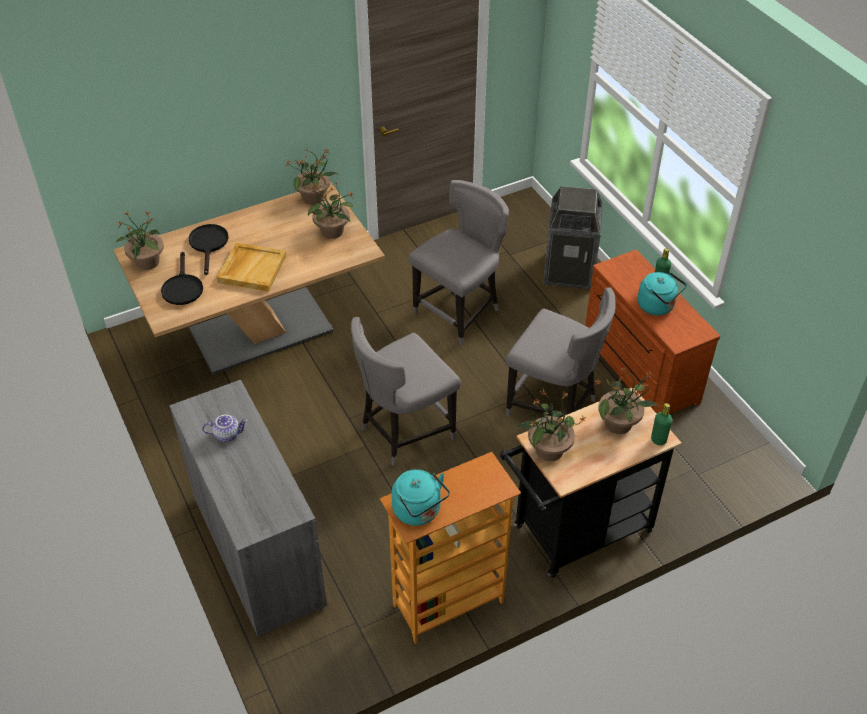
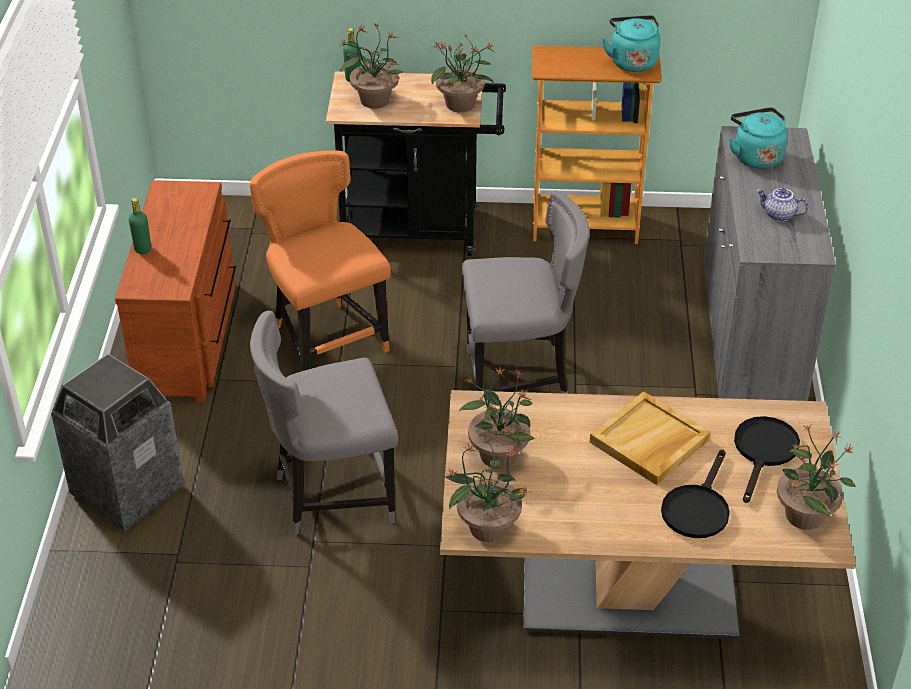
camera: 150 degrees left, 5 degrees down
grey chair [506,287,616,417] -> orange chair [250,150,391,371]
turquoise kettle [638,272,687,315] -> turquoise kettle moved to [729,107,788,169]

